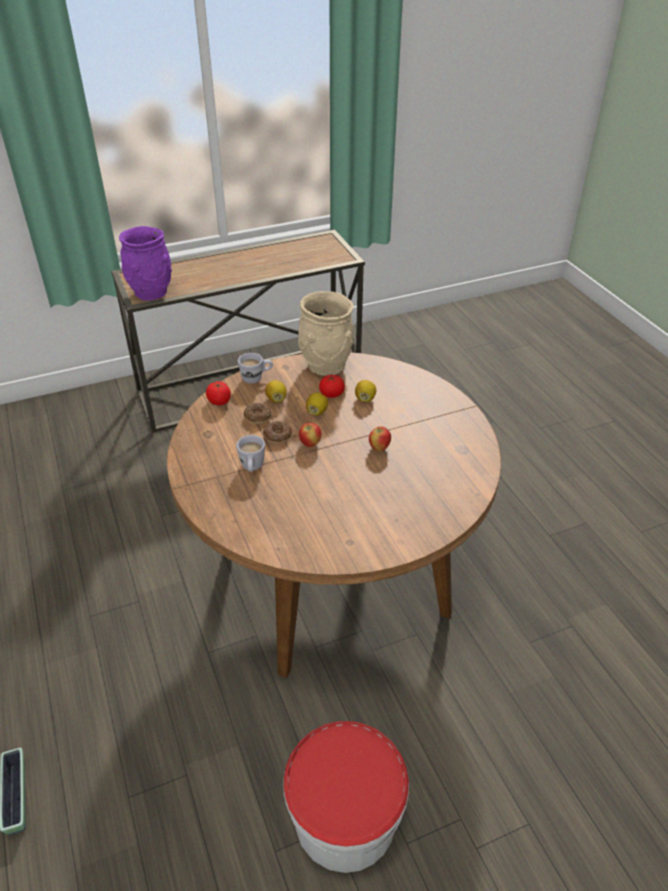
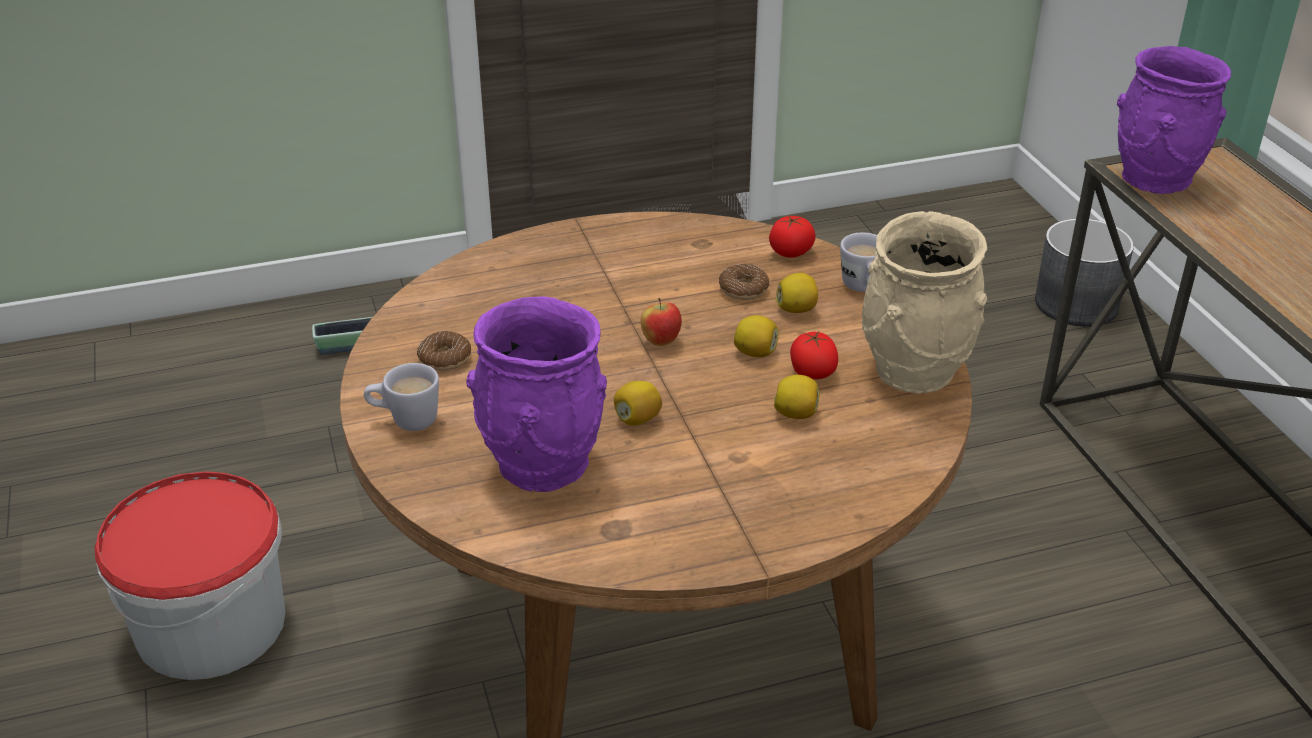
camera: 95 degrees right, 5 degrees down
white mug [236,435,265,472] -> white mug moved to [364,363,439,431]
donut [263,421,292,443] -> donut moved to [417,331,471,371]
apple [369,426,391,451] -> lemon [614,381,662,426]
none -> purple vase [466,296,607,492]
none -> grey planter [1035,219,1134,327]

